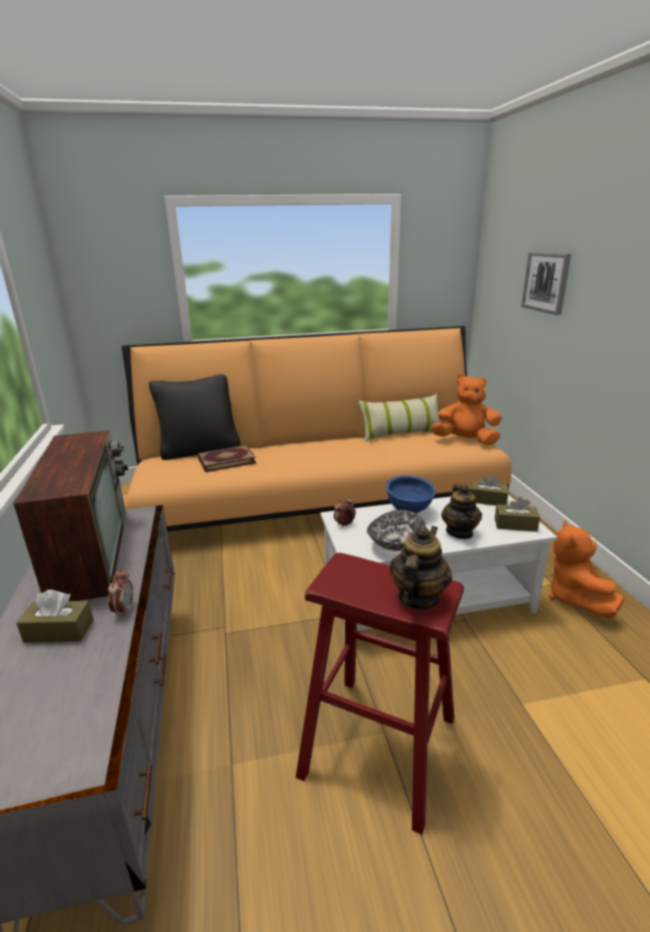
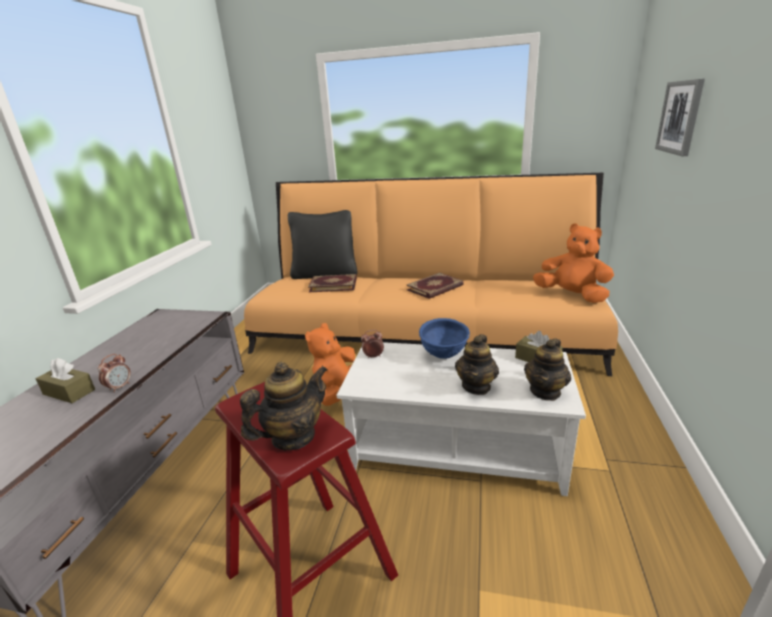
camera: 25 degrees right, 0 degrees up
television [13,430,128,601] -> none
pillow [359,394,441,442] -> none
bowl [367,510,426,551] -> none
brown tissue box [495,497,540,532] -> teapot [524,338,571,401]
orange plush toy [549,520,624,618] -> orange plush toy moved to [305,323,355,406]
none -> book [407,273,464,299]

